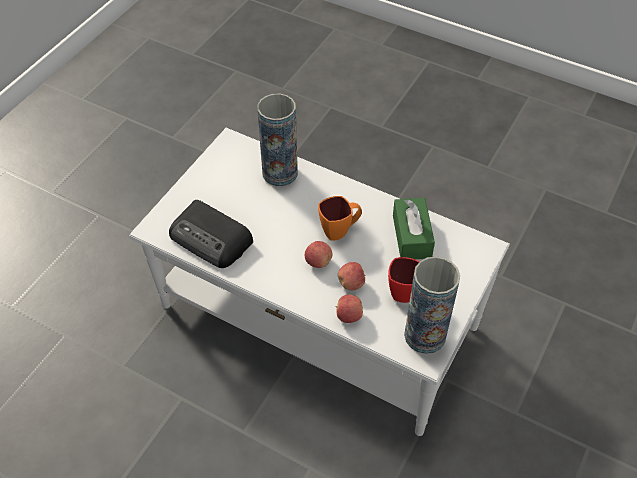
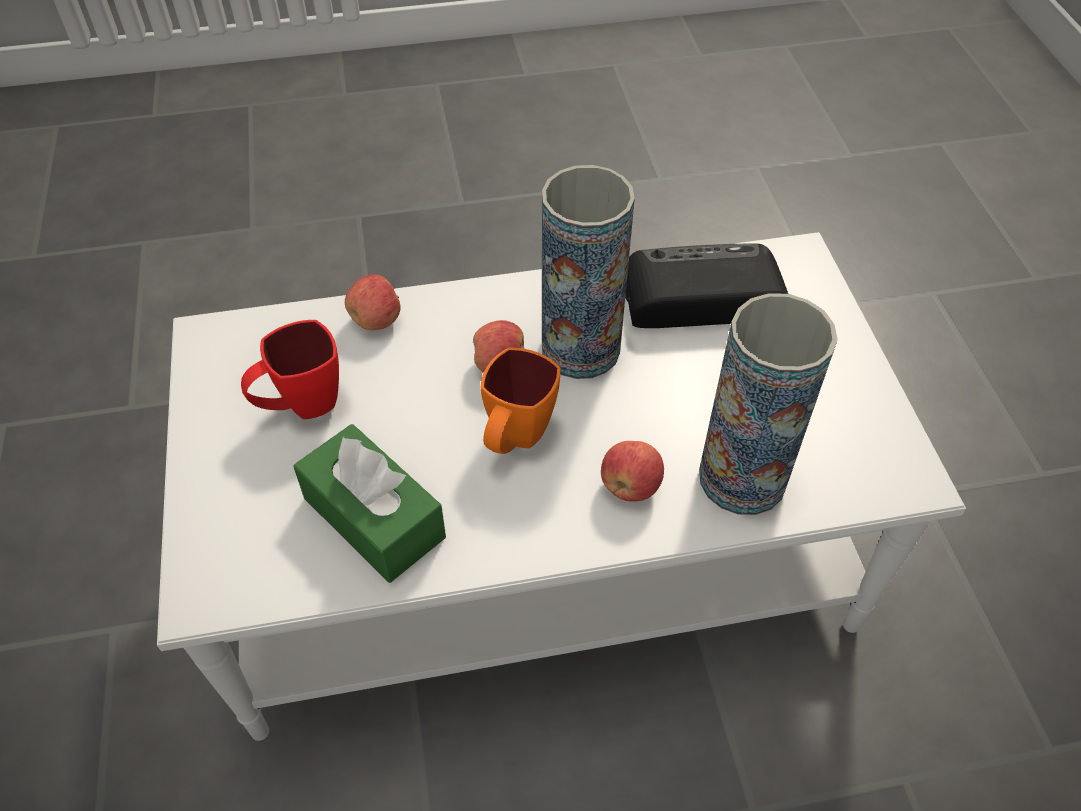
camera: 140 degrees right, 0 degrees up
apple [338,262,365,290] -> apple moved to [601,441,664,502]
vase [404,256,460,354] -> vase moved to [542,165,635,379]

